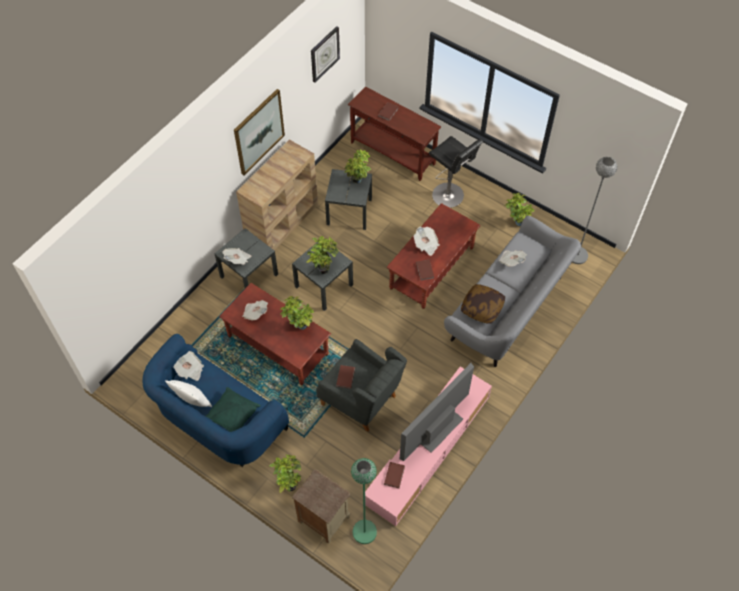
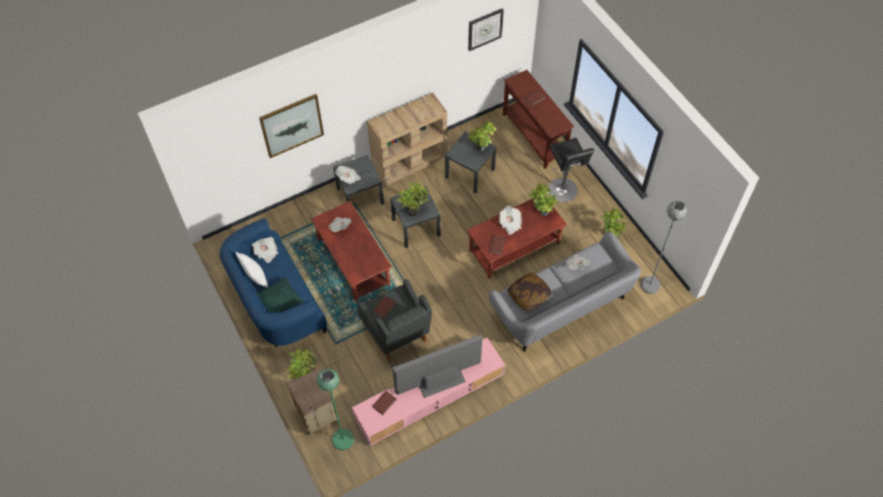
camera: 25 degrees right, 0 degrees up
picture [234,89,285,175] -> picture moved to [259,94,324,158]
potted plant [280,296,315,330] -> potted plant moved to [529,184,557,216]

